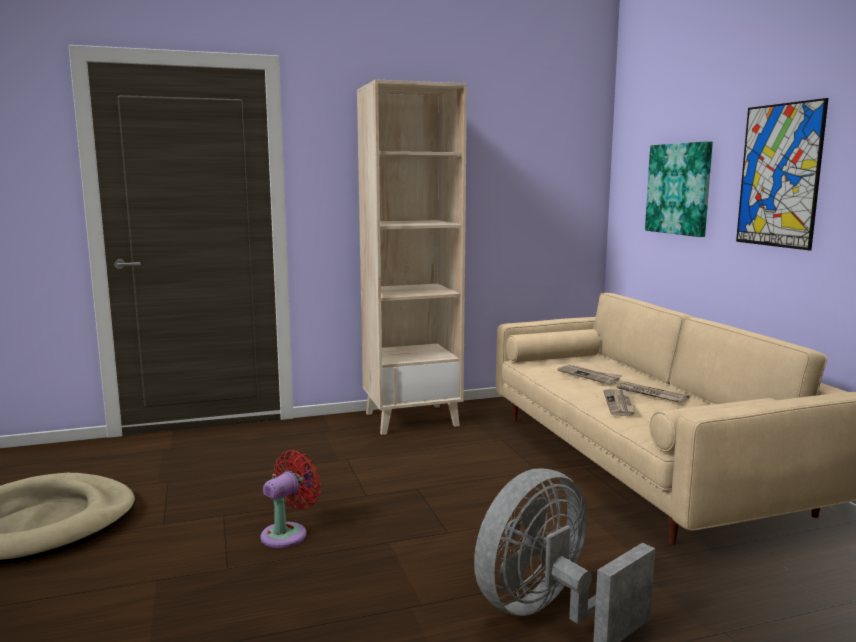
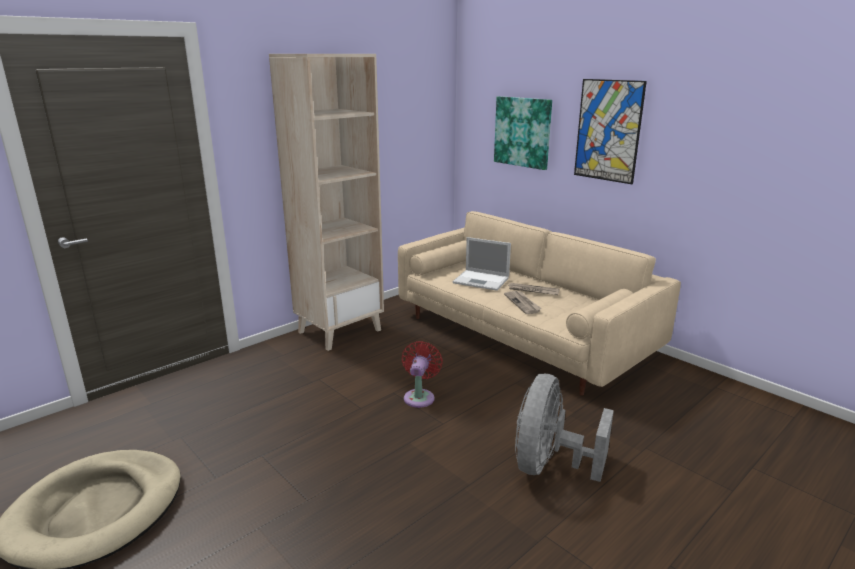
camera: 25 degrees left, 10 degrees up
red fan [261,450,321,548] -> red fan moved to [402,341,443,408]
newspaper [557,365,623,385] -> laptop [453,237,511,291]

